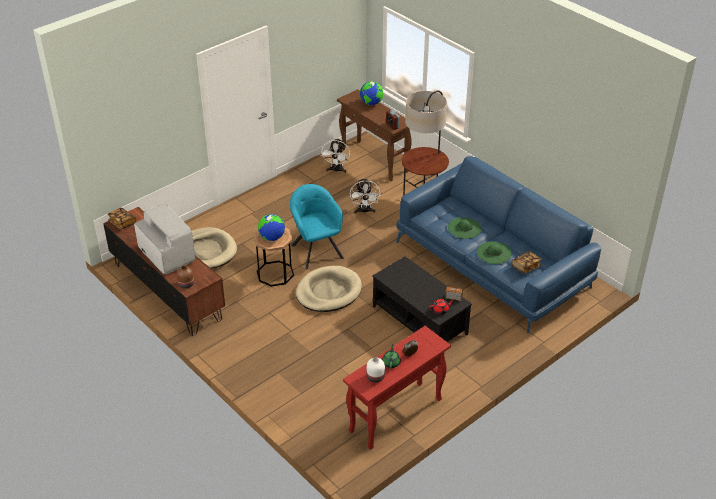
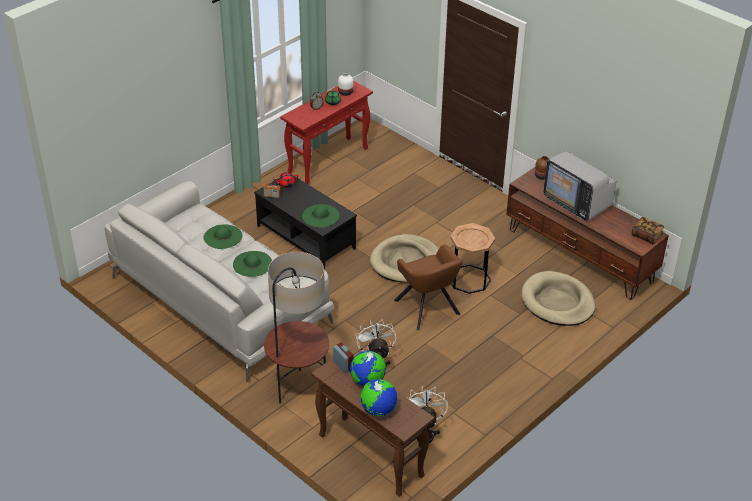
camera: 175 degrees right, 0 degrees up
globe [258,214,285,241] -> globe moved to [350,351,386,386]
turquoise armchair [290,184,344,270] -> brown armchair [394,244,463,330]
blue sofa [396,156,601,333] -> white sofa [105,181,334,382]
book [512,251,541,274] -> none
none -> green hat [302,204,340,228]

